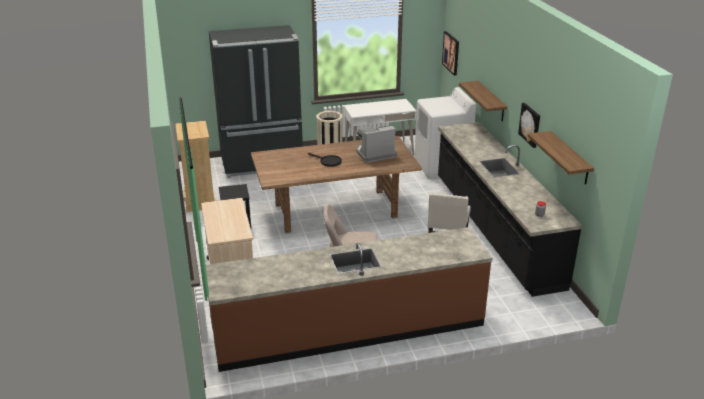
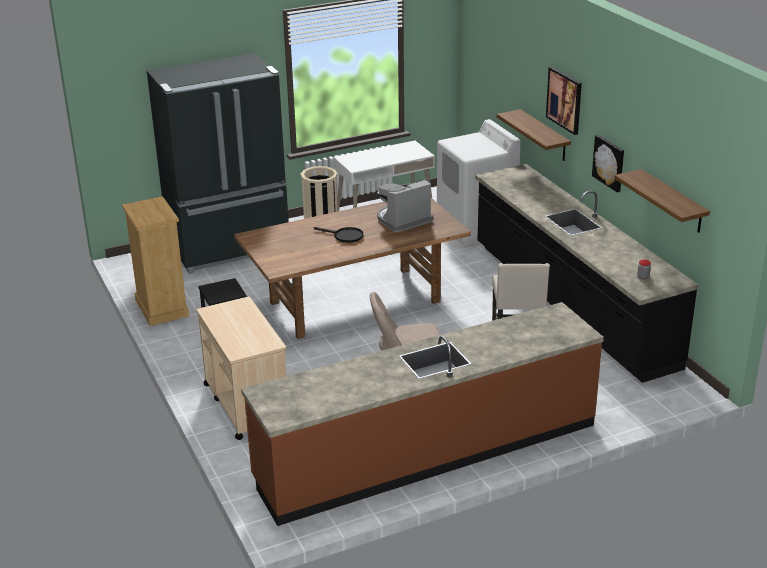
camera: 10 degrees left, 0 degrees up
picture [442,31,459,76] -> picture moved to [546,67,582,135]

